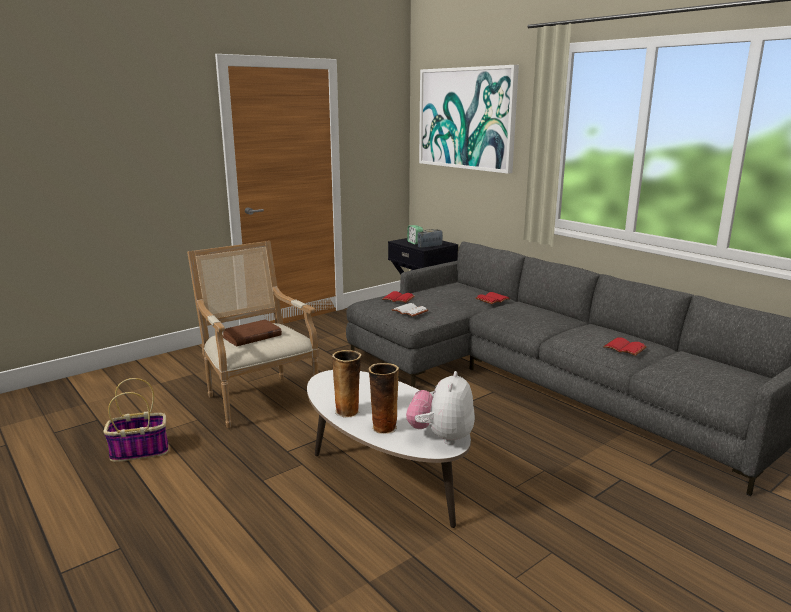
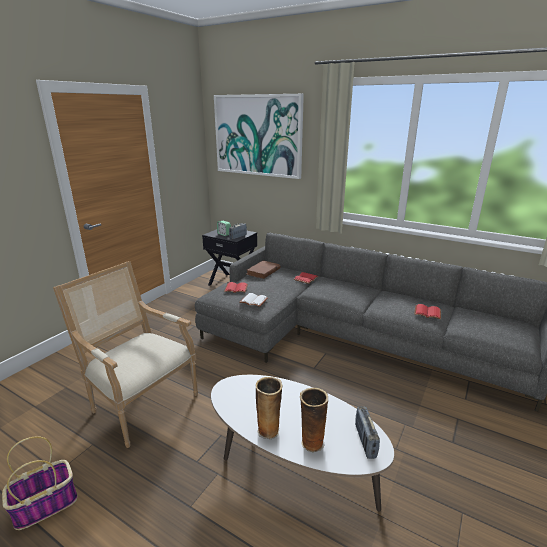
camera: 20 degrees left, 5 degrees up
brown book [223,319,282,347] -> brown book moved to [246,261,280,279]
plush toy [406,371,475,445] -> radio [355,406,380,459]

